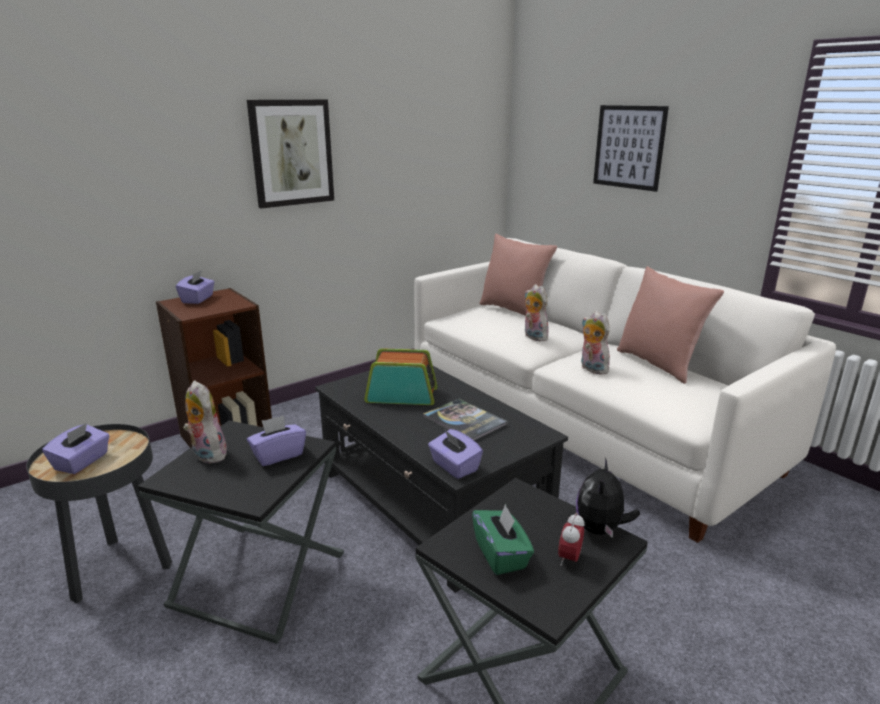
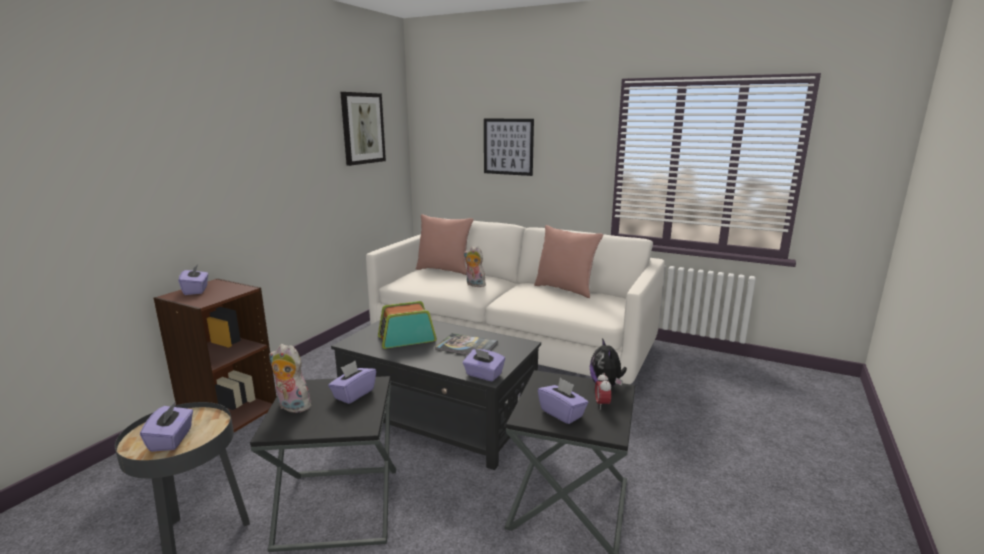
camera: 25 degrees left, 5 degrees down
picture [247,100,334,208] -> picture moved to [340,92,386,166]
green tissue box [472,503,534,575] -> purple tissue box [538,378,589,424]
plush toy [581,311,610,375] -> none

